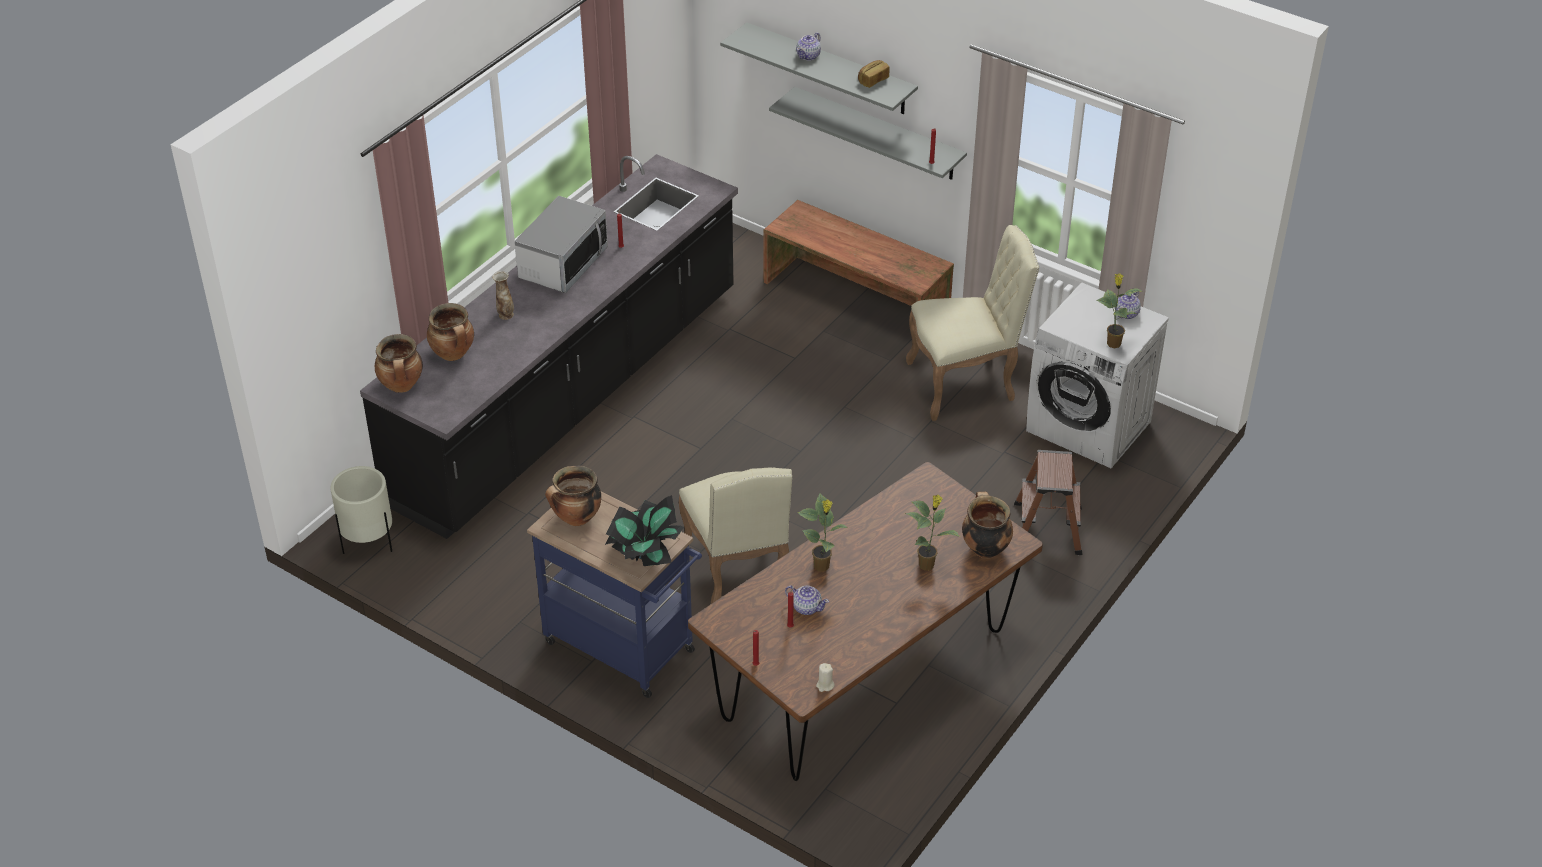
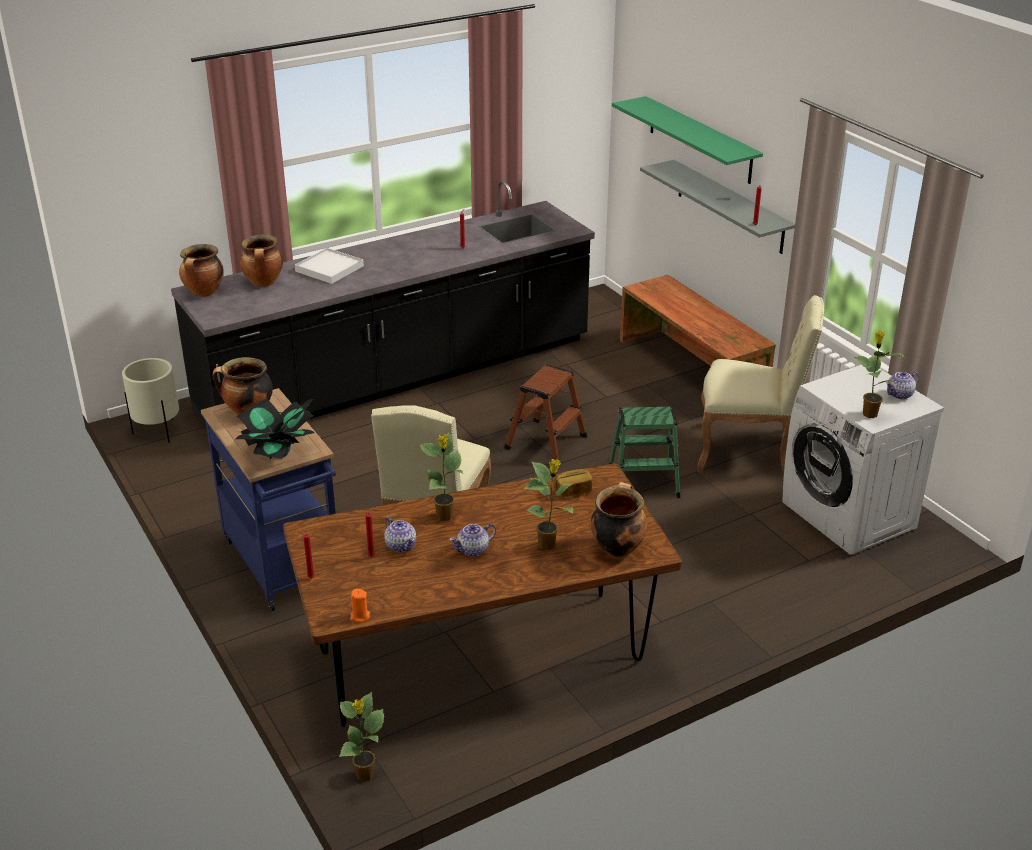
camera: 25 degrees right, 10 degrees down
vase [492,271,514,320] -> white tray [295,248,364,284]
microwave [514,196,608,293] -> none
grey shelf [720,22,918,114] -> green shelf [612,96,763,184]
teapot [796,33,821,61] -> teapot moved to [449,524,496,557]
beige candle [816,663,835,692] -> orange candle [350,589,370,622]
bread [858,60,890,88] -> bread moved to [553,469,592,498]
brown step ladder [1014,450,1083,555] -> brown step ladder moved to [504,364,588,460]
none -> potted plant [339,692,384,782]
none -> green step ladder [608,406,680,499]

